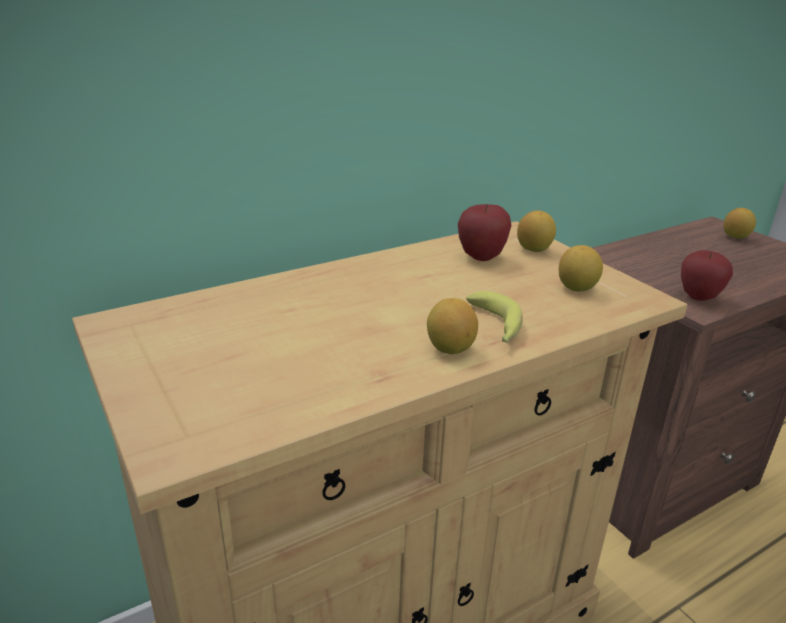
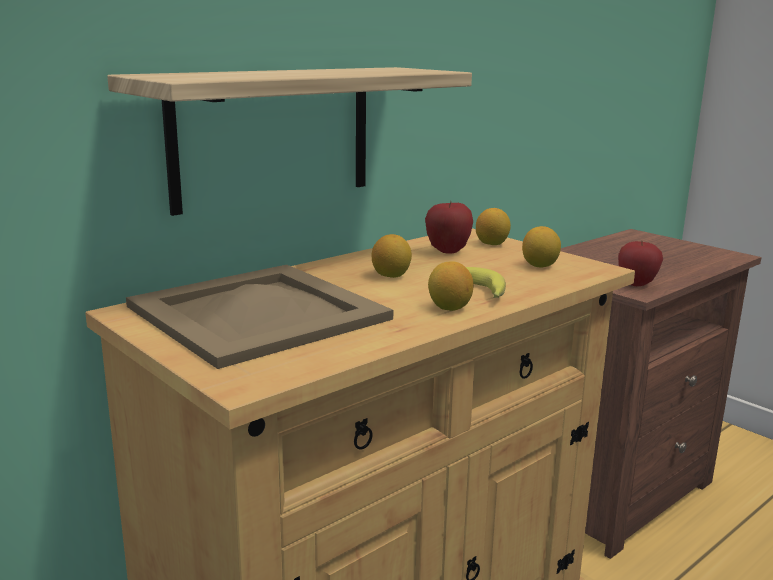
camera: 10 degrees left, 10 degrees down
lemon [723,208,756,239] -> lemon moved to [372,234,412,278]
none -> shelf [107,67,472,216]
none -> beige tray [126,265,393,369]

